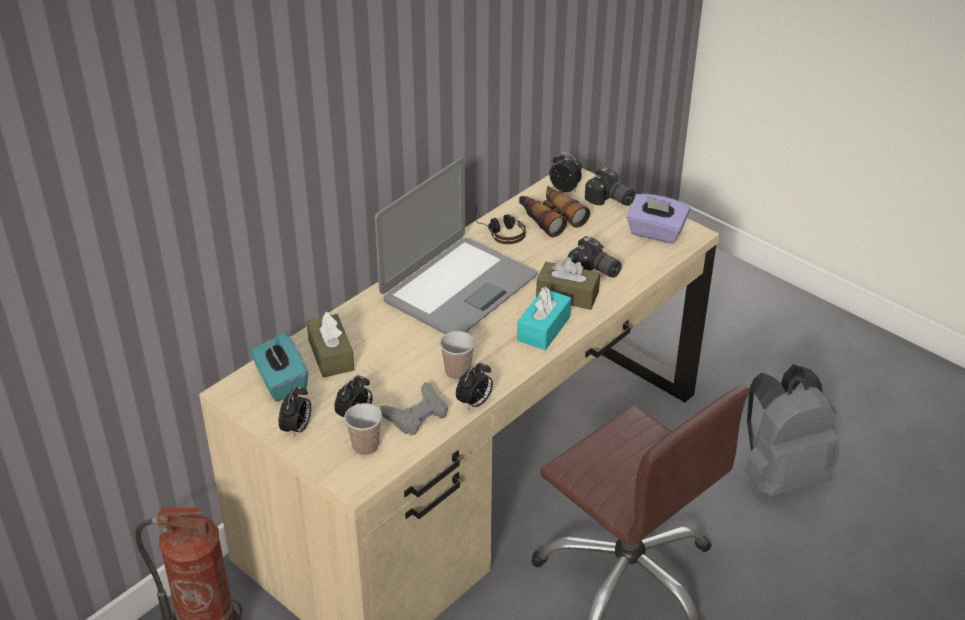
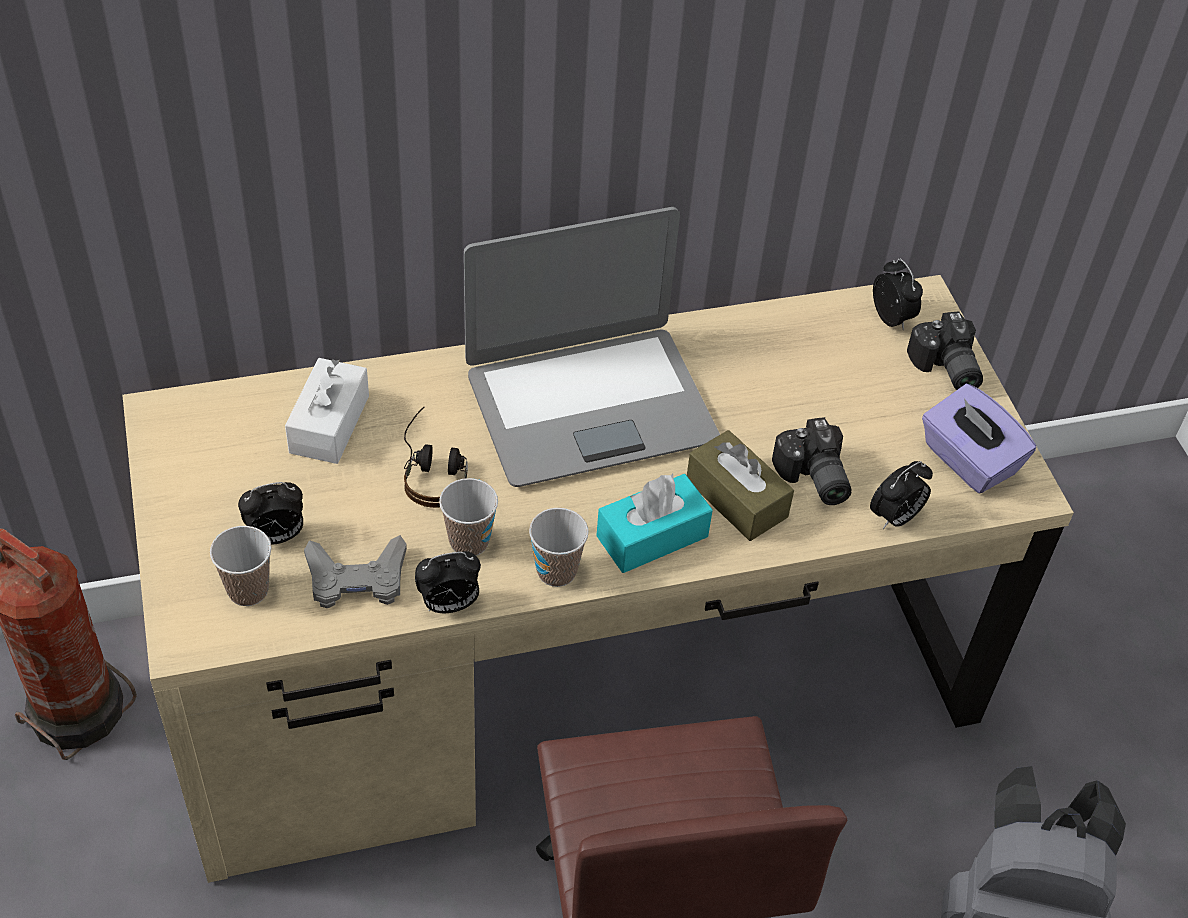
camera: 30 degrees right, 10 degrees up
turquoise tissue box [251,333,308,402] -> none
alarm clock [279,386,311,438] -> alarm clock moved to [870,461,933,529]
brown tissue box [307,312,355,378] -> white tissue box [285,358,369,464]
headphones [475,206,526,244] -> headphones moved to [404,407,468,508]
binoculars [519,186,590,238] -> none
none -> cup [529,508,589,587]

